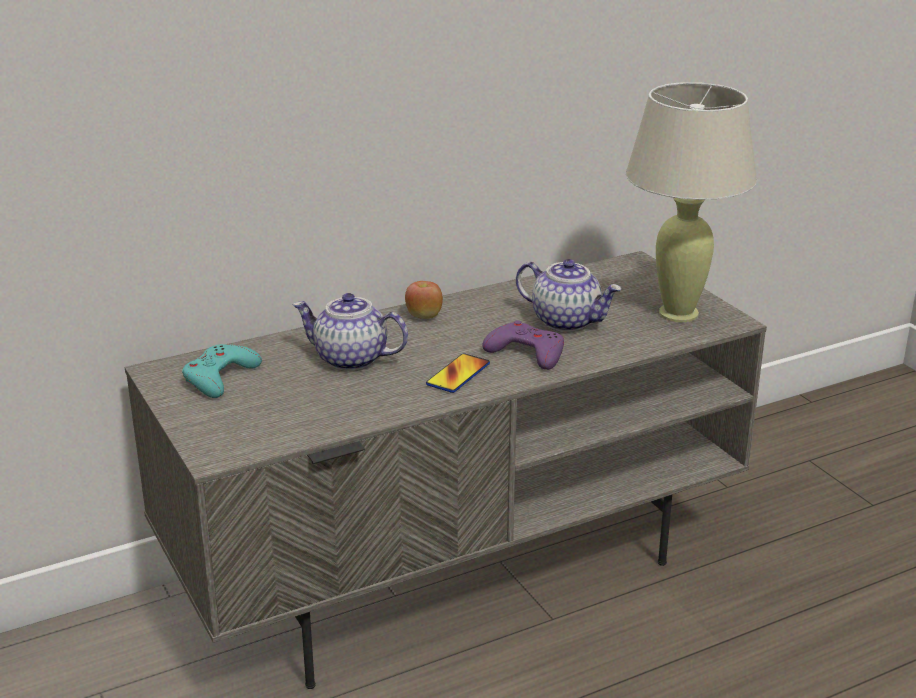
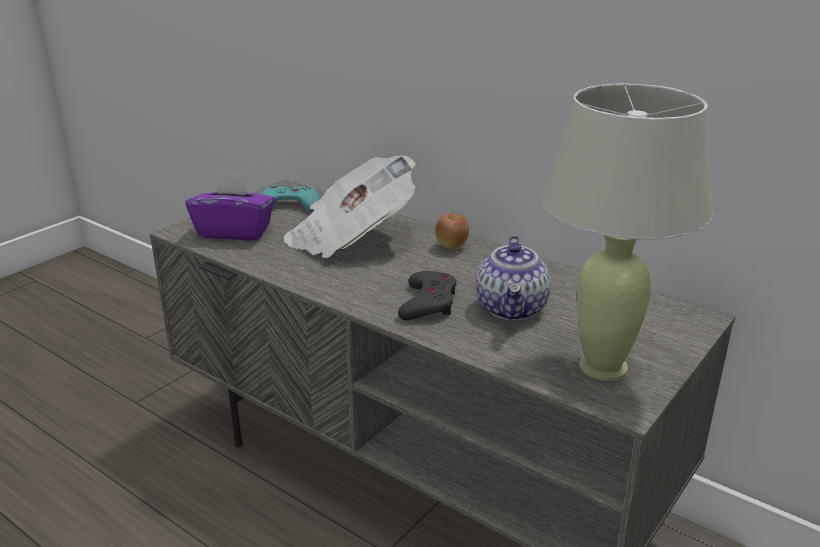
camera: 65 degrees right, 0 degrees up
teapot [292,293,408,371] -> newspaper [284,155,416,258]
phone [426,353,490,393] -> none
purple game controller [482,320,564,370] -> grey game controller [398,271,457,320]
none -> purple tissue box [186,172,275,241]

